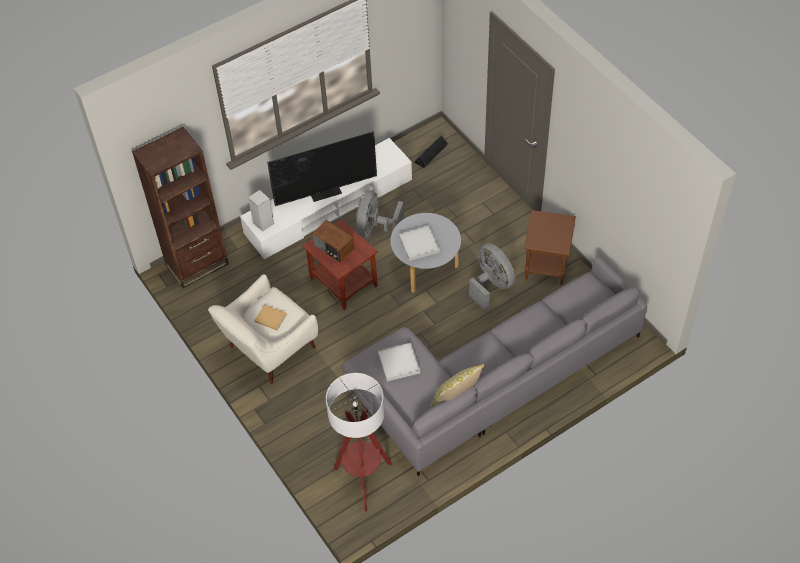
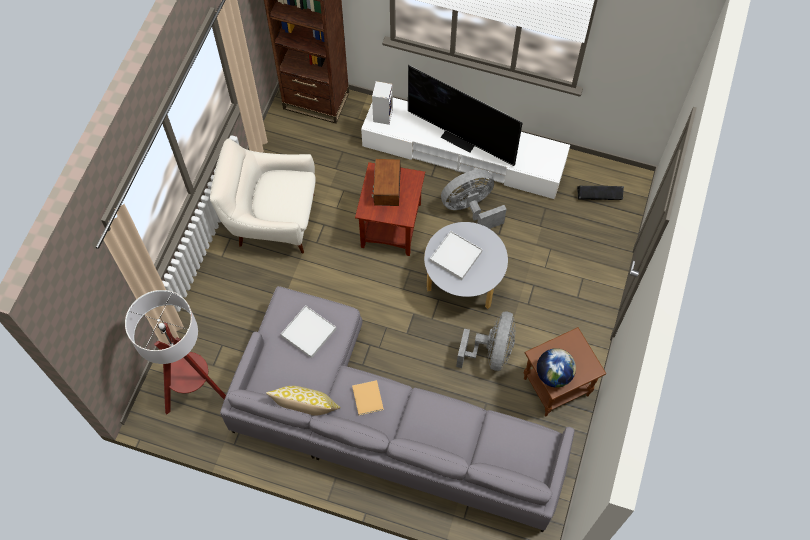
camera: 50 degrees right, 10 degrees up
beige book [254,305,287,330] -> beige book moved to [352,380,384,415]
none -> globe [537,348,576,388]

